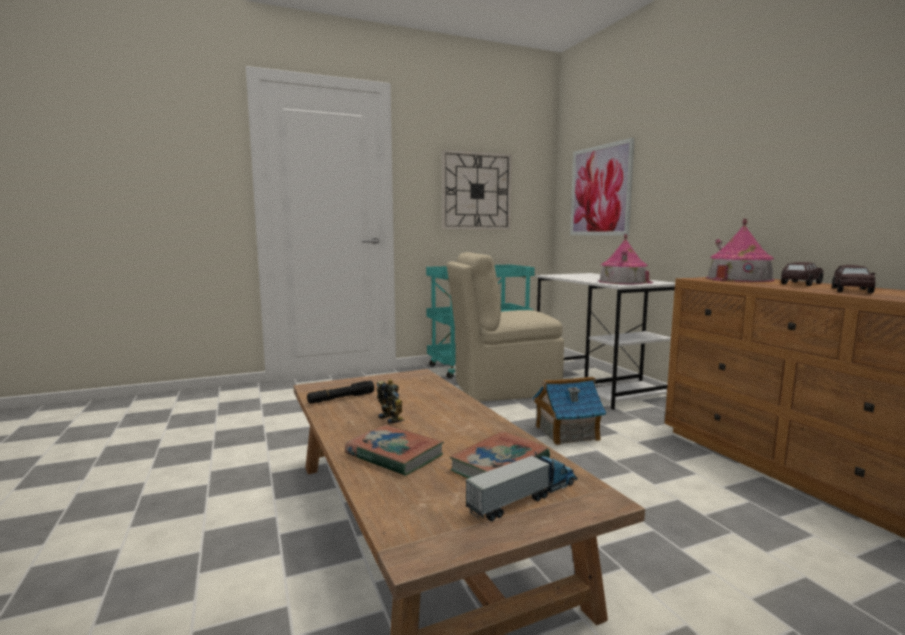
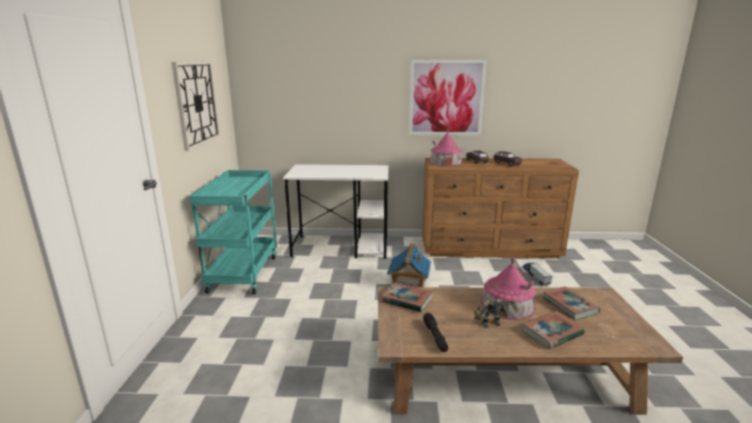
camera: 65 degrees left, 10 degrees up
beige chair [447,252,564,402] -> none
toy truck [465,452,578,521] -> toy truck moved to [522,262,552,286]
picture [570,138,635,236] -> picture moved to [409,60,487,136]
toy house [598,234,653,284] -> toy house moved to [481,257,536,320]
none -> book [381,283,433,312]

